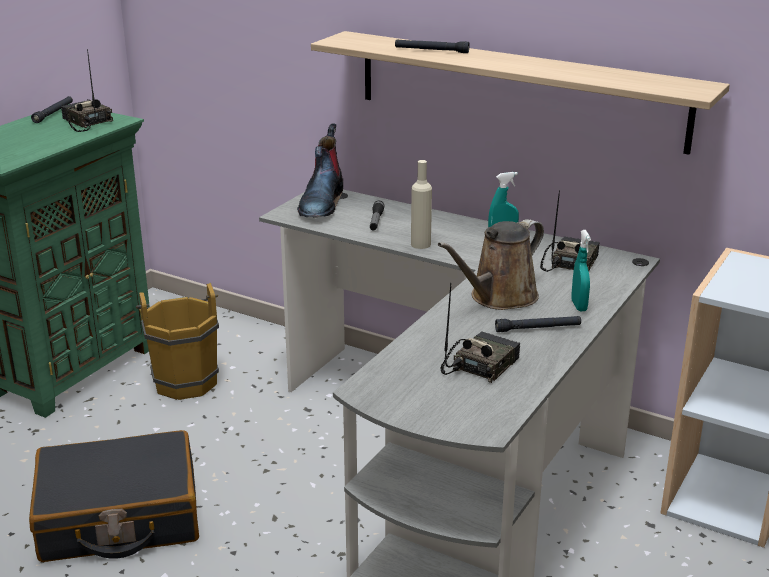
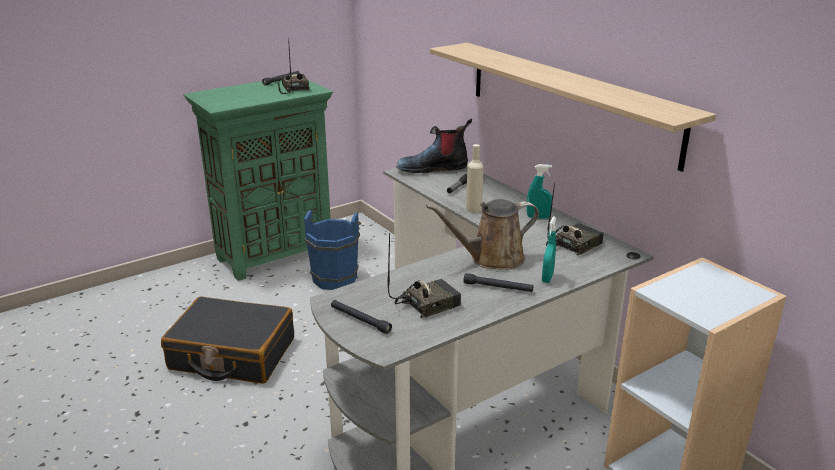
camera: 25 degrees right, 0 degrees up
brown bucket [136,283,219,400] -> blue bucket [304,210,361,290]
boot [297,124,343,218] -> boot turned 45 degrees clockwise [396,119,472,173]
black flashlight [395,39,470,53] -> black flashlight moved to [331,300,392,334]

